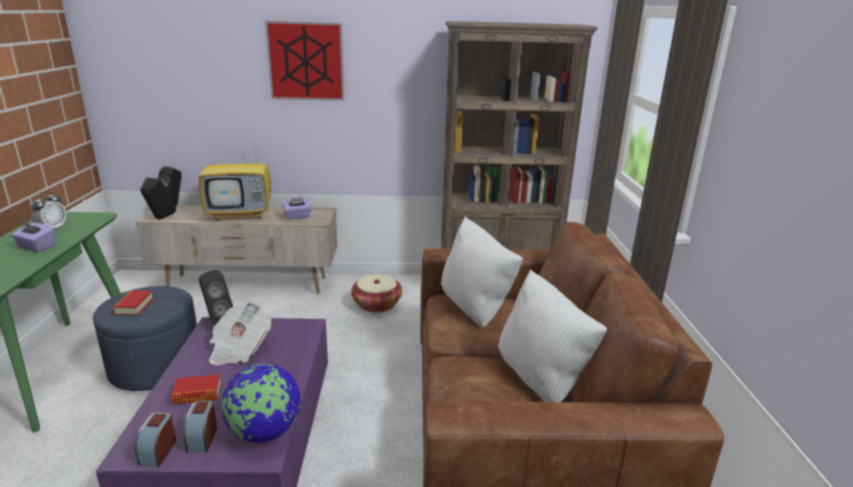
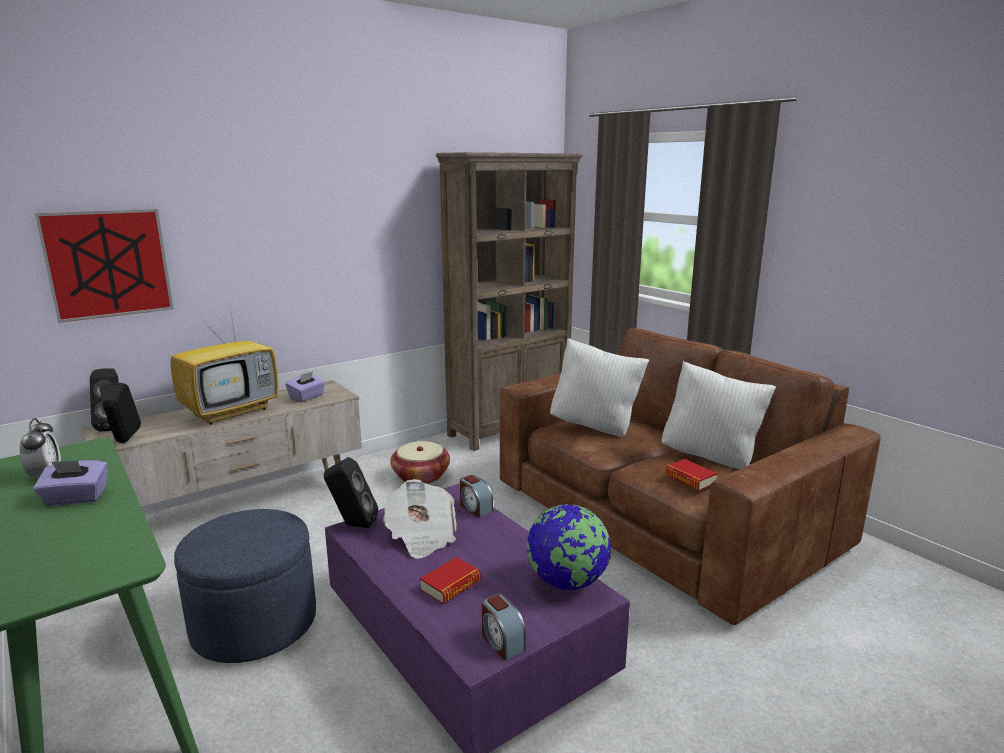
camera: 35 degrees left, 5 degrees down
book [112,290,154,315] -> book moved to [665,459,717,491]
alarm clock [183,401,217,453] -> alarm clock moved to [460,475,493,518]
picture [265,21,344,101] -> picture moved to [35,209,174,323]

